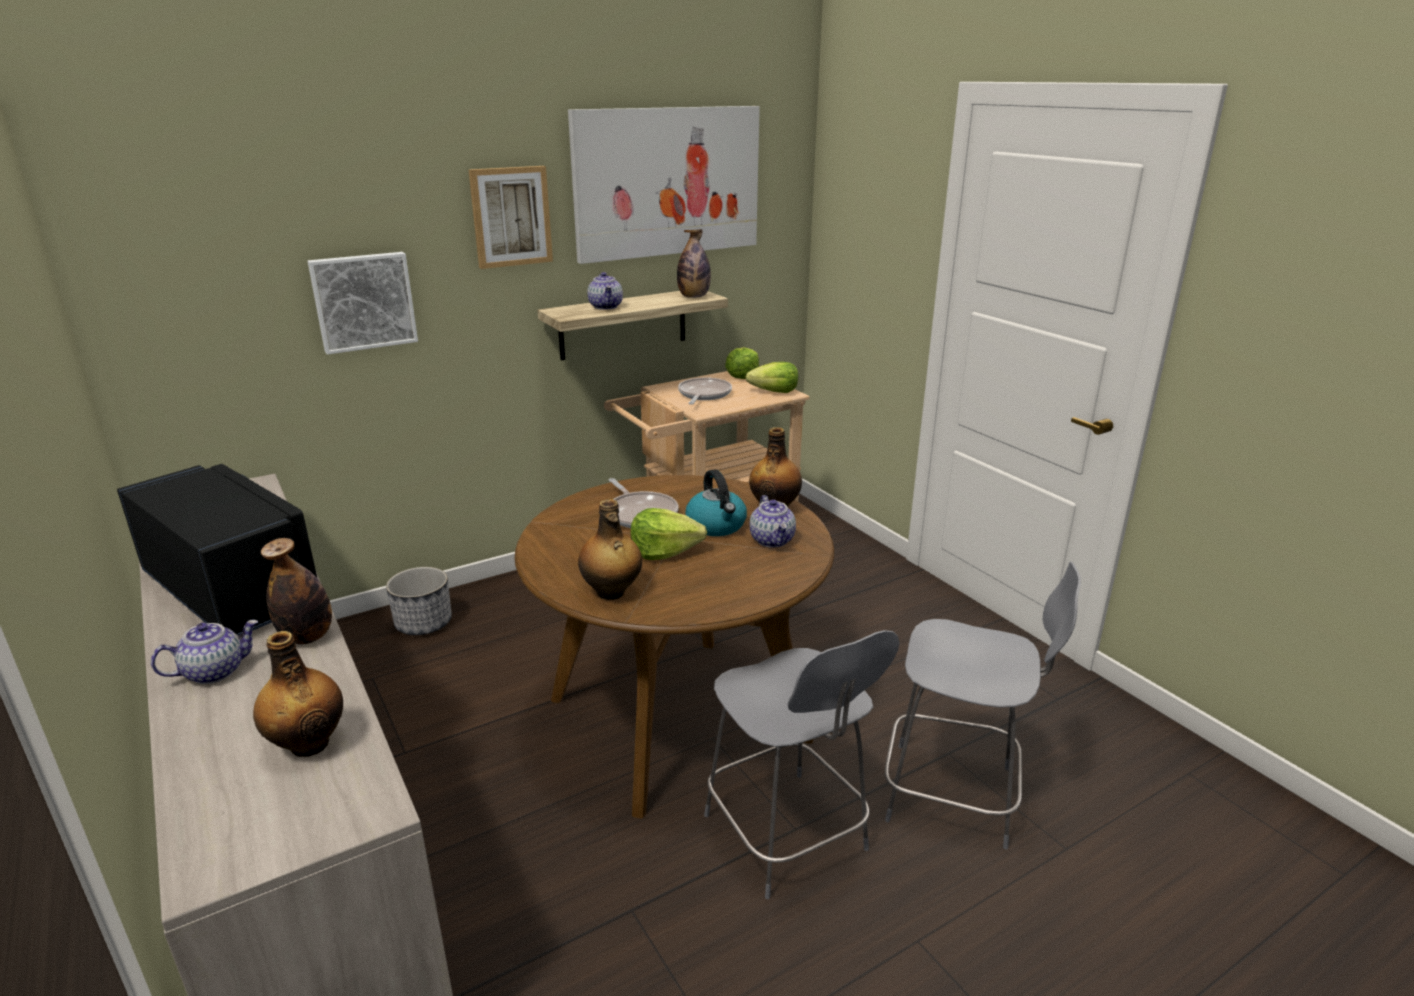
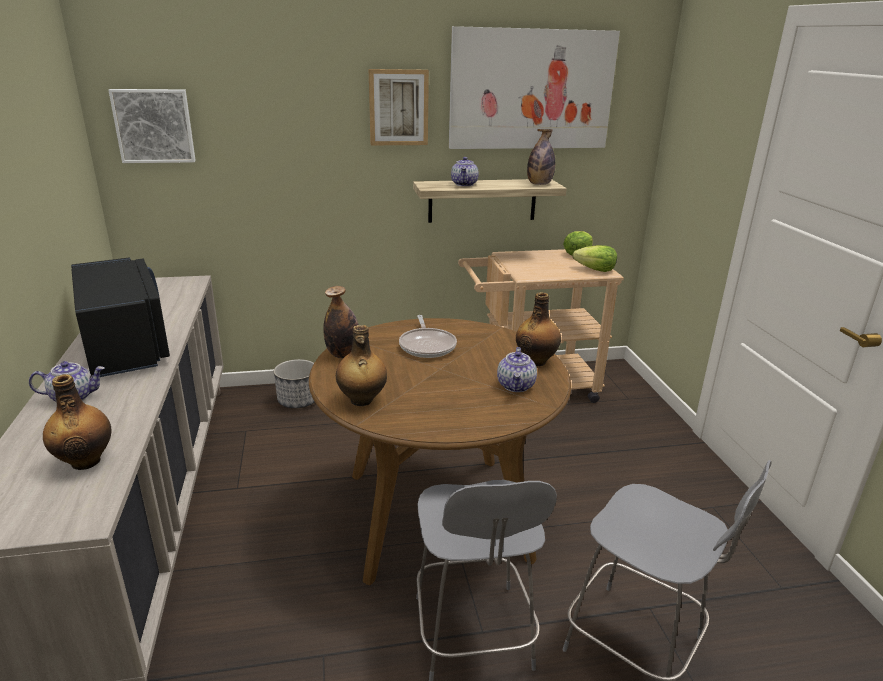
camera: 20 degrees right, 0 degrees up
bottle [261,538,332,644] -> bottle moved to [323,286,359,358]
picture [308,252,418,355] -> picture moved to [108,89,196,163]
lettuce [631,508,707,560] -> none
frying pan [678,377,732,405] -> none
kettle [685,469,747,536] -> none

